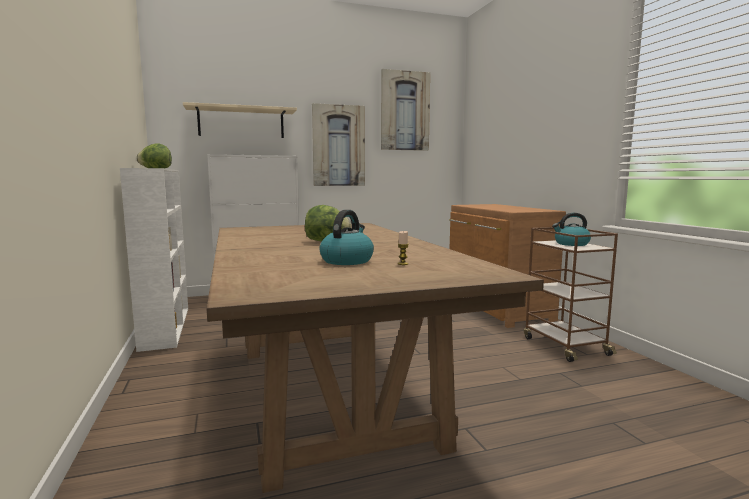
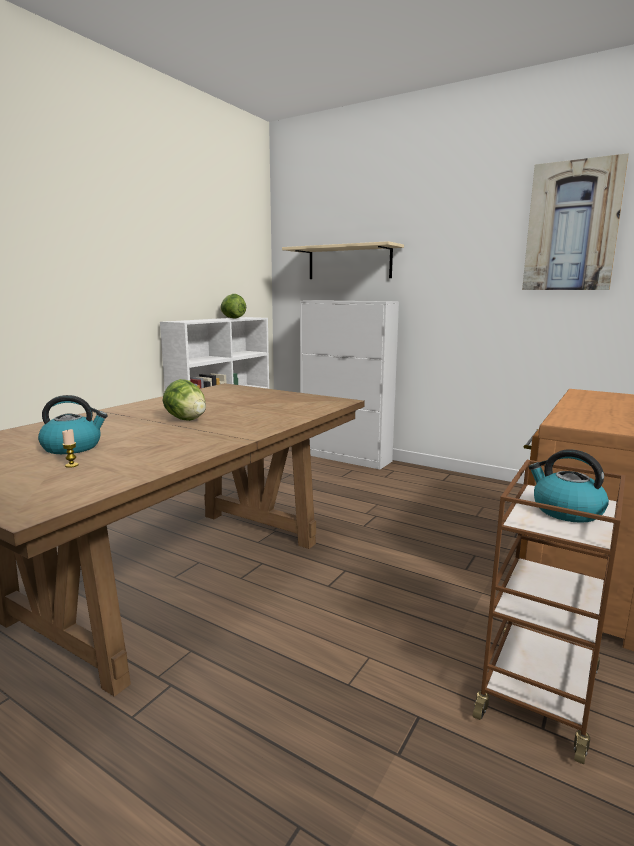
camera: 50 degrees right, 5 degrees up
picture [312,103,365,186] -> none

